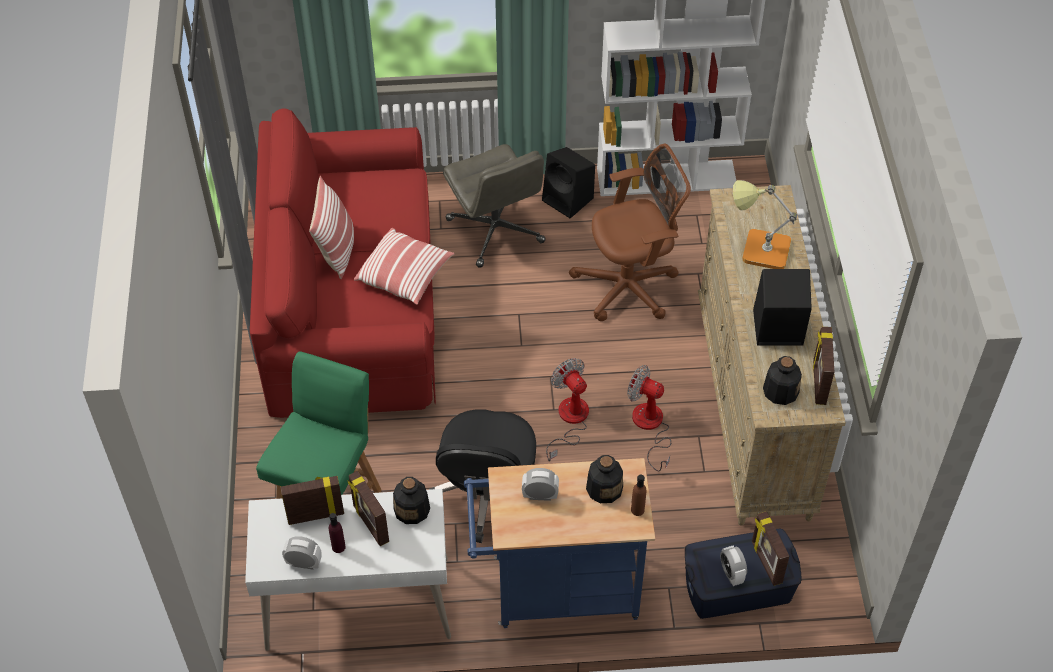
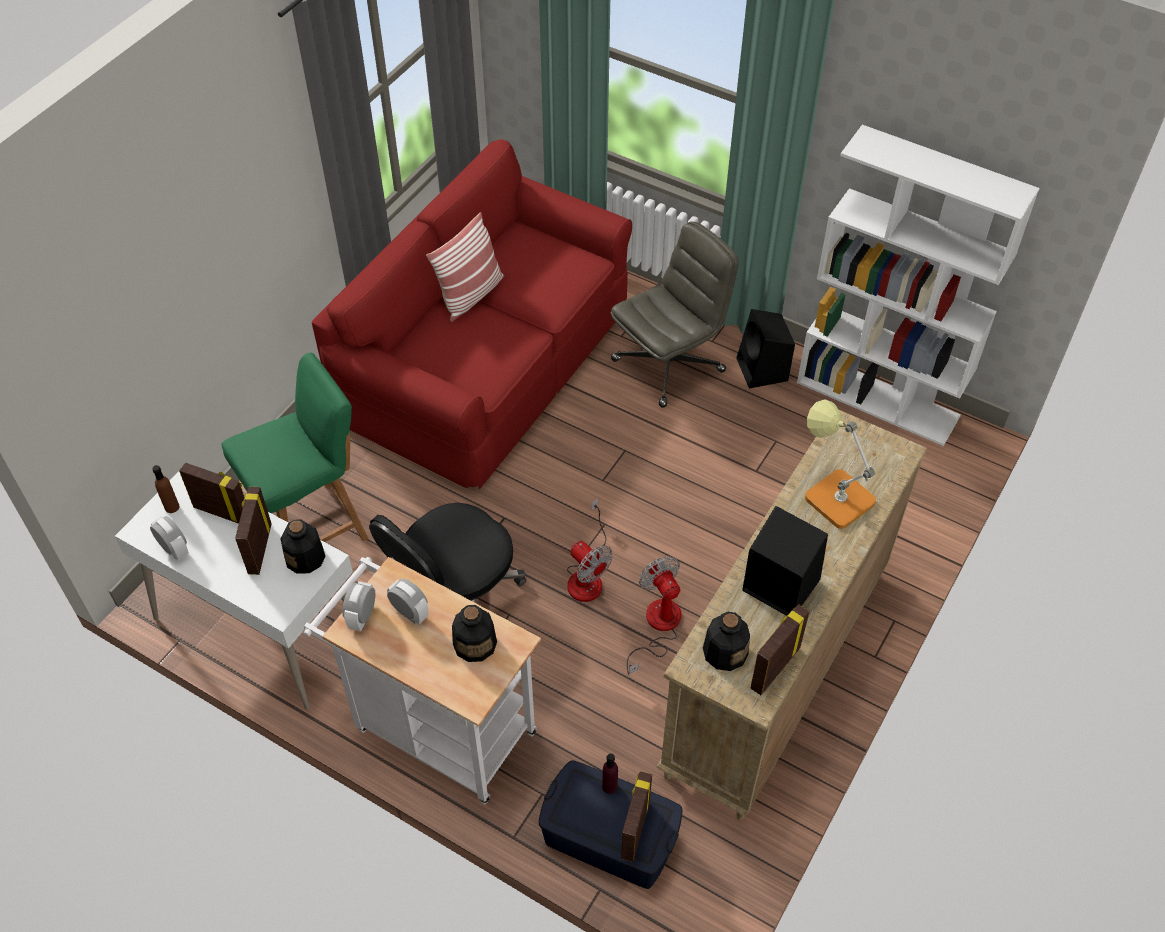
camera: 35 degrees right, 0 degrees up
purple bottle [329,513,346,553] -> purple bottle moved to [602,753,618,794]
pillow [354,228,454,305] -> none
grey office chair [443,144,546,268] -> grey office chair turned 135 degrees counterclockwise [611,222,739,408]
blue cart [464,458,655,628] -> white cart [304,557,541,805]
fan [546,358,589,461] -> fan turned 135 degrees clockwise [567,498,613,602]
brown office chair [569,144,691,321] -> none
brown bottle [631,475,646,516] -> brown bottle moved to [152,465,180,513]
alarm clock [720,545,747,586] -> alarm clock moved to [342,581,375,632]

